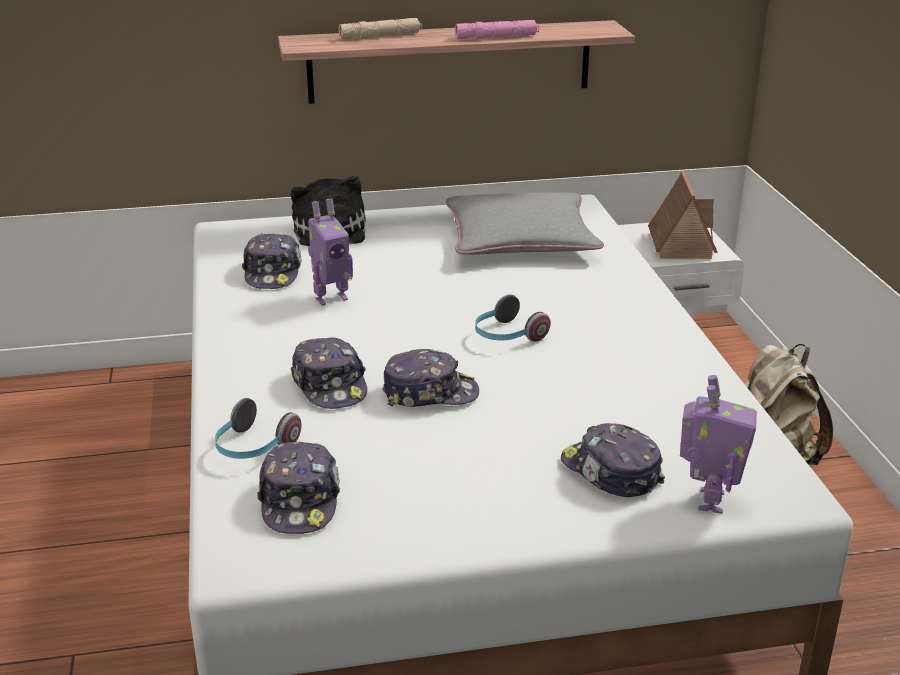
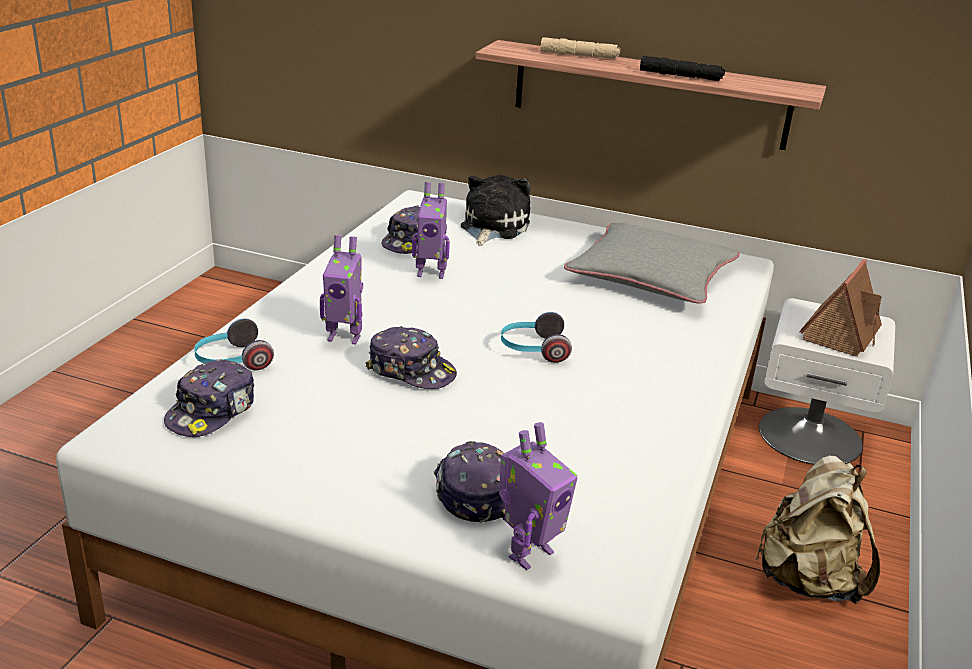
camera: 30 degrees right, 0 degrees up
cap [291,337,367,409] -> toy robot [320,235,363,345]
pink flashlight [455,20,539,39] -> black flashlight [640,56,725,81]

